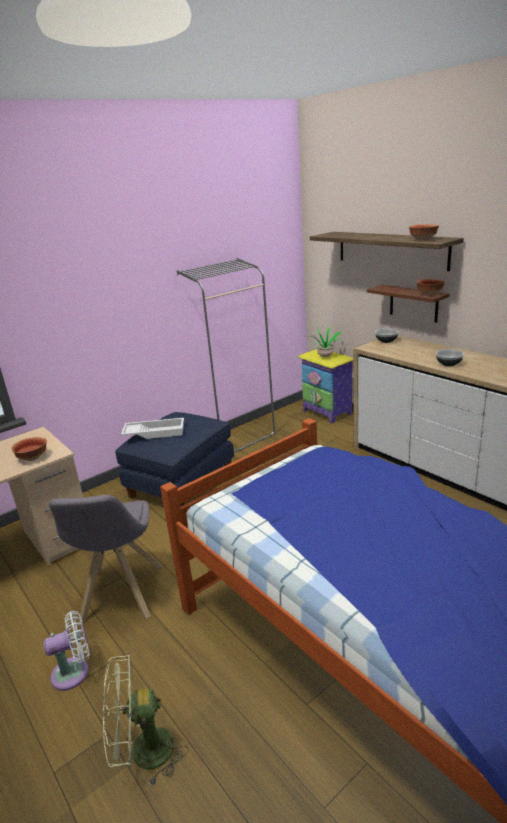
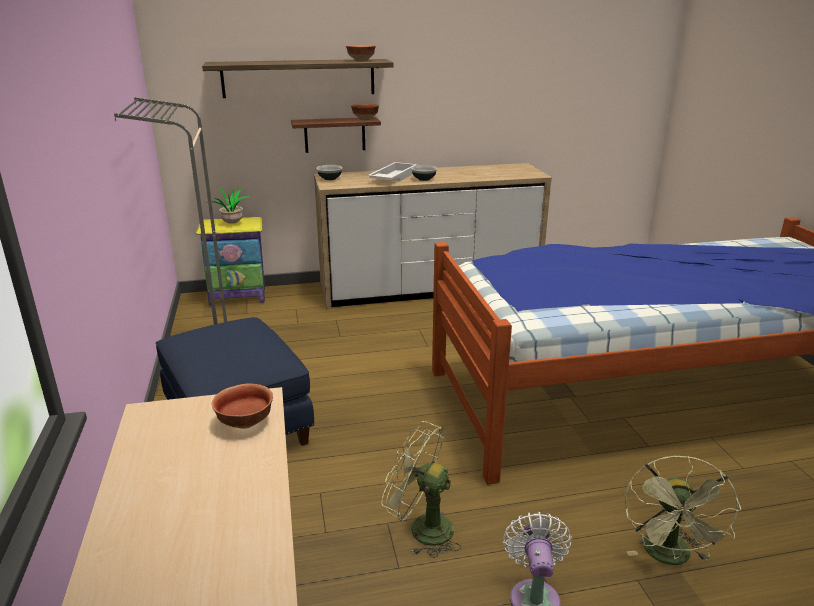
camera: 65 degrees left, 0 degrees up
grey chair [49,495,162,623] -> green fan [381,421,461,558]
white tray [121,418,184,439] -> white tray moved to [368,162,417,181]

